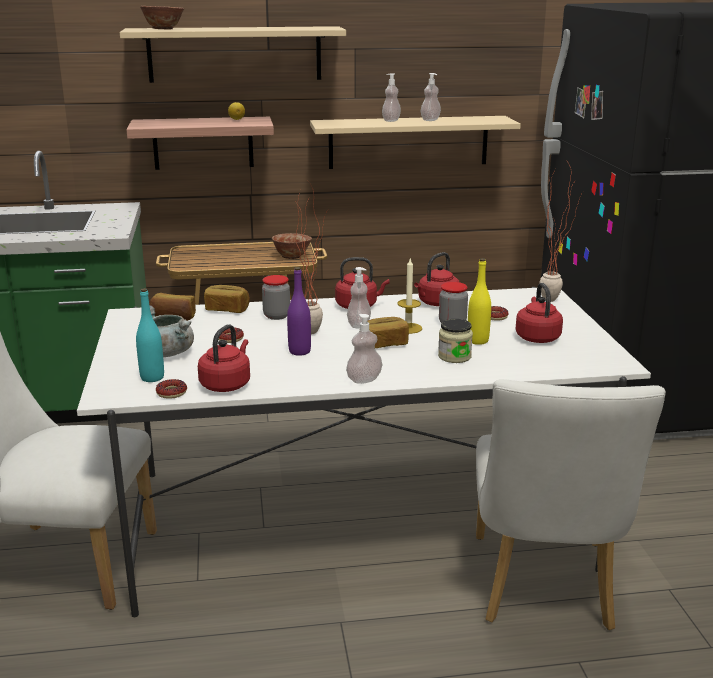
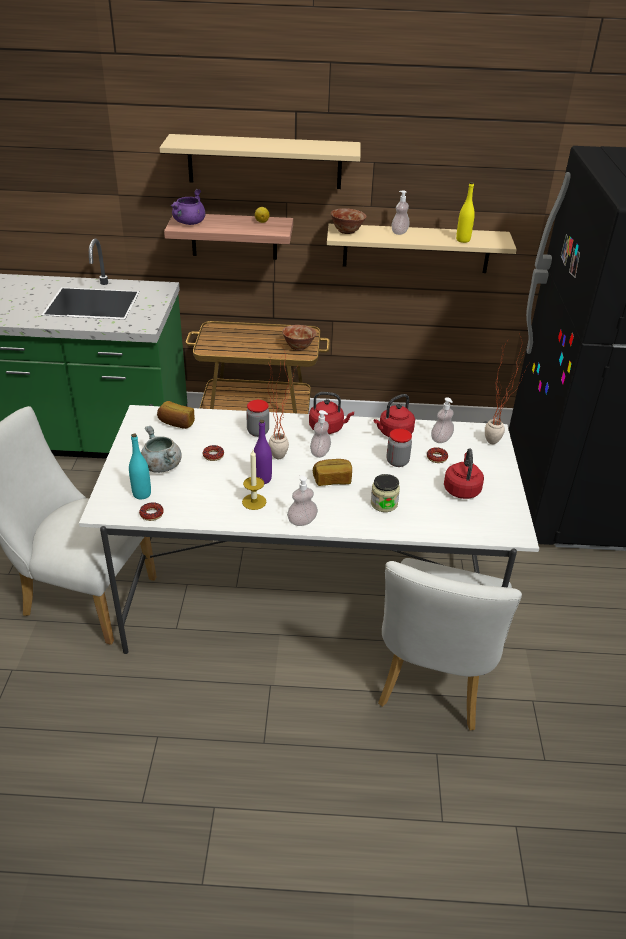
camera: 10 degrees right, 15 degrees up
bowl [140,6,184,30] -> bowl moved to [331,208,367,234]
red kettle [198,324,250,392] -> none
bread [204,285,250,313] -> none
candle [397,257,422,334] -> candle moved to [242,450,266,510]
soap dispenser [421,73,441,121] -> soap dispenser moved to [431,397,454,443]
yellow bottle [468,258,491,345] -> yellow bottle moved to [456,182,475,243]
none -> purple cooking pot [171,189,206,225]

